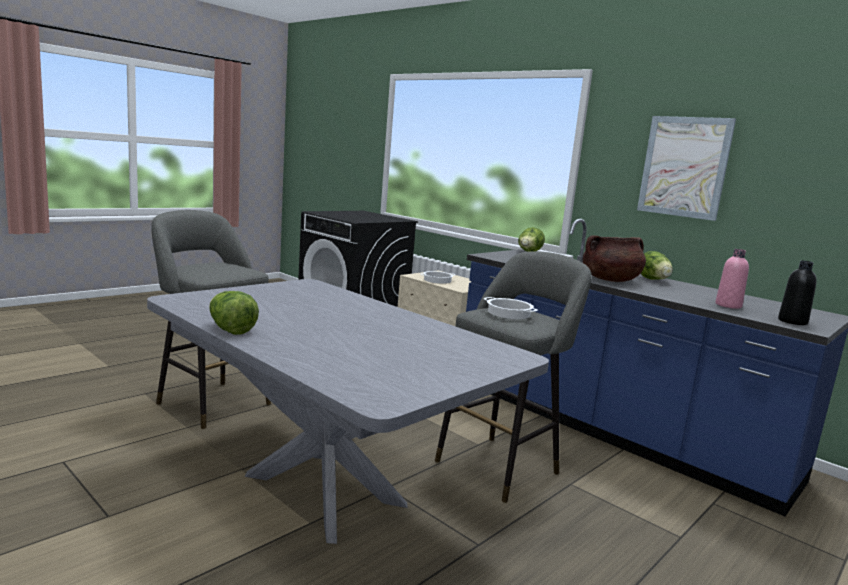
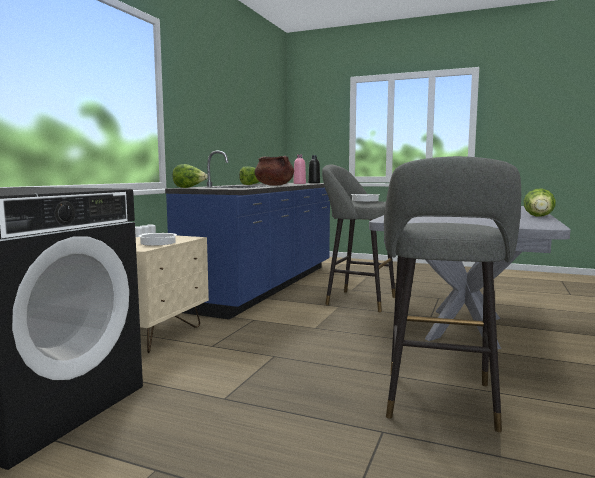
camera: 110 degrees left, 5 degrees down
picture [637,116,736,221] -> none

